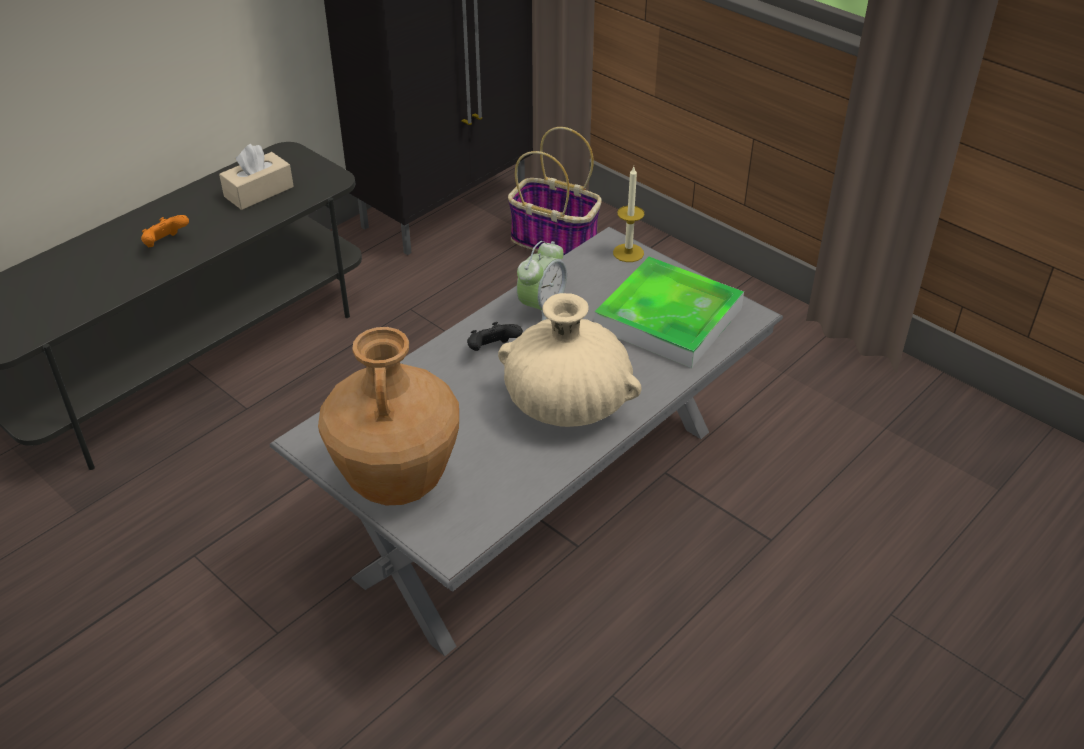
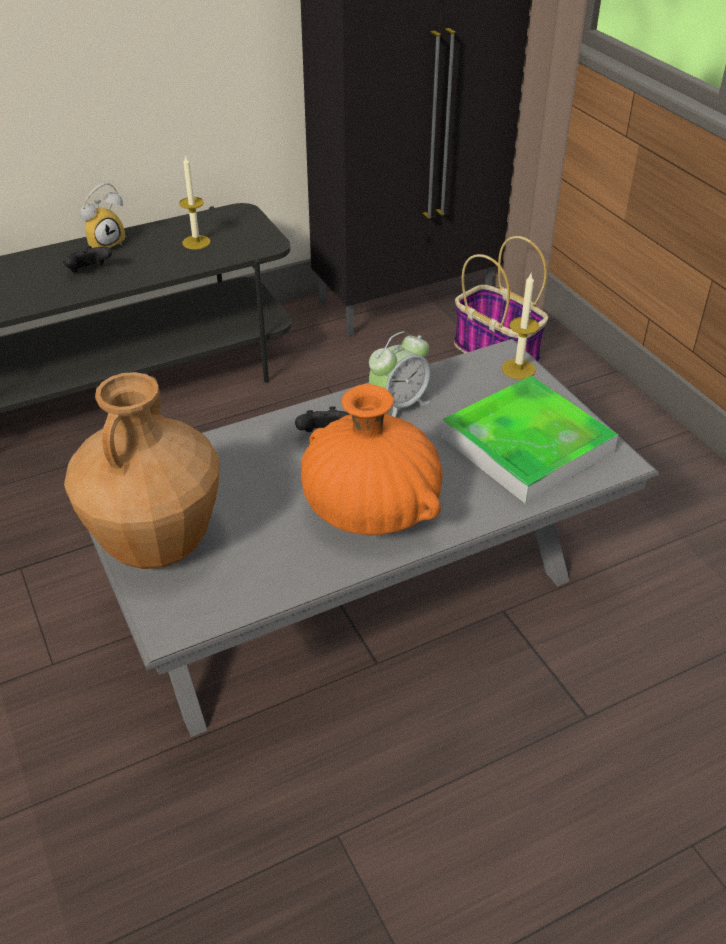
camera: 20 degrees right, 0 degrees up
orange game controller [141,215,189,247] -> black game controller [63,246,112,272]
beige tissue box [219,144,294,210] -> candle [179,155,211,250]
beige vase [498,293,642,427] -> orange vase [301,384,443,535]
none -> alarm clock [80,183,125,248]

